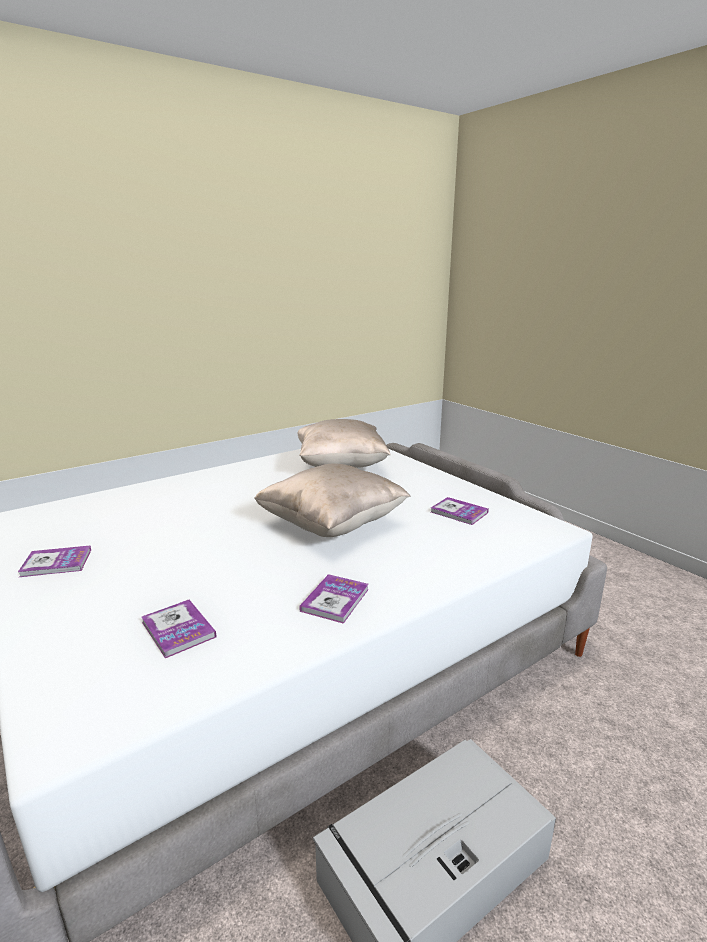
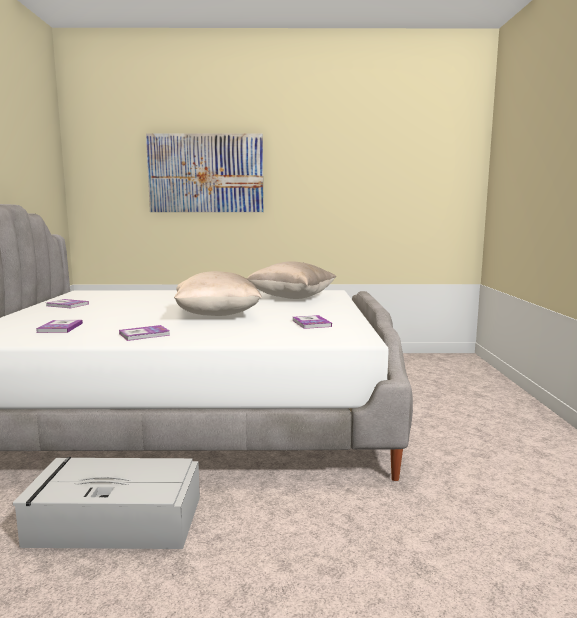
camera: 35 degrees right, 10 degrees down
none -> picture [146,134,263,212]

